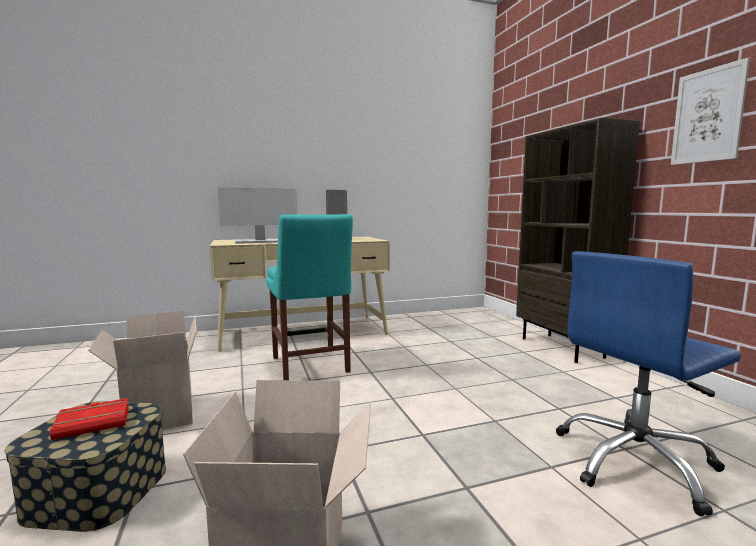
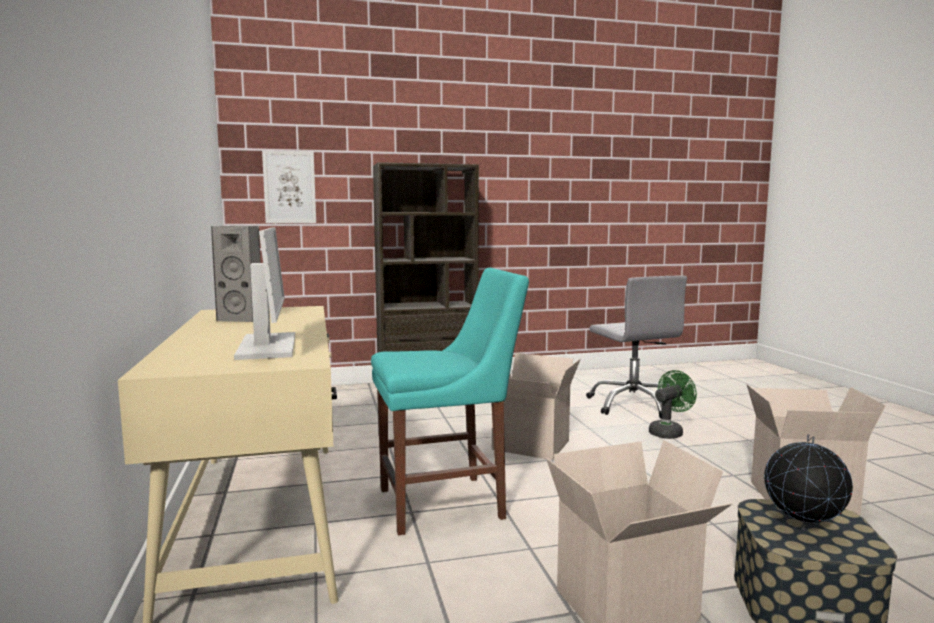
camera: 85 degrees left, 0 degrees up
red book [50,398,129,440] -> globe [764,434,853,530]
blue office chair [556,251,741,516] -> grey office chair [586,276,687,419]
picture [671,57,750,165] -> picture moved to [262,150,316,223]
none -> cardboard box [492,353,580,460]
none -> green fan [649,370,697,439]

